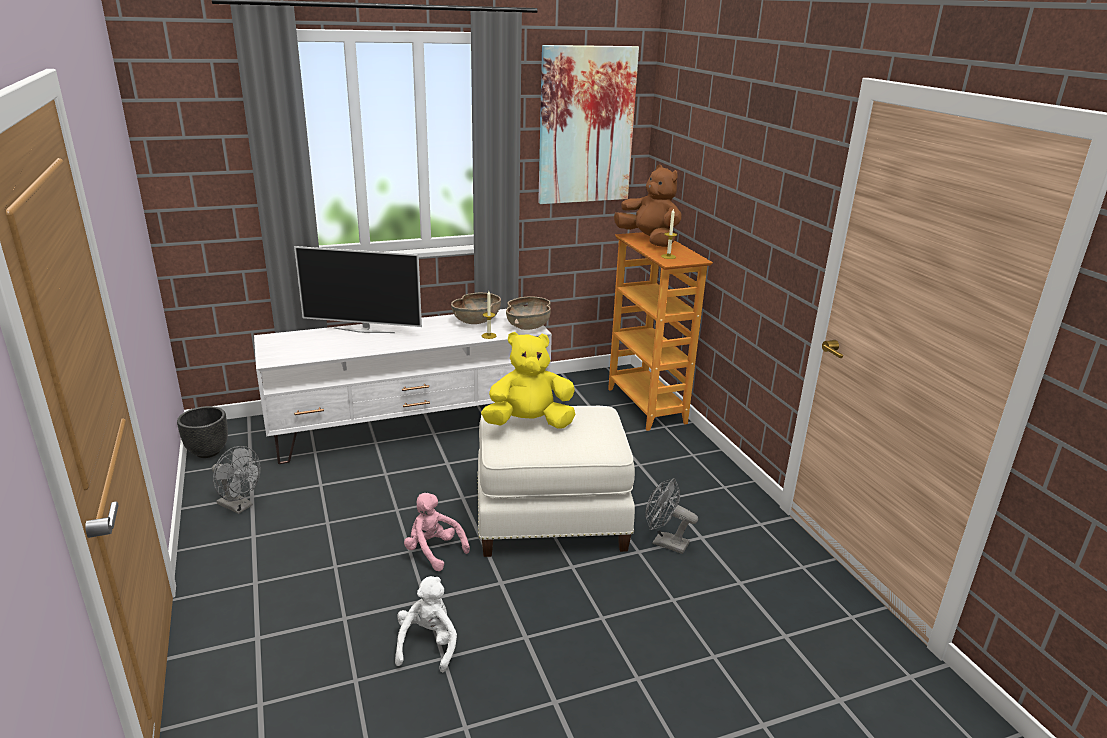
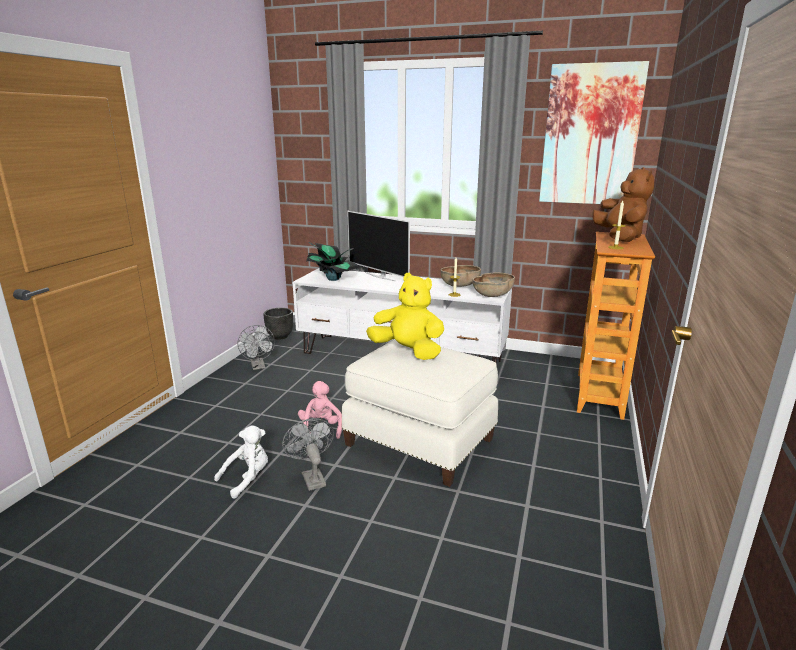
camera: 40 degrees right, 5 degrees down
grey fan [645,478,698,554] -> grey fan moved to [282,418,334,491]
none -> potted plant [306,242,358,281]

